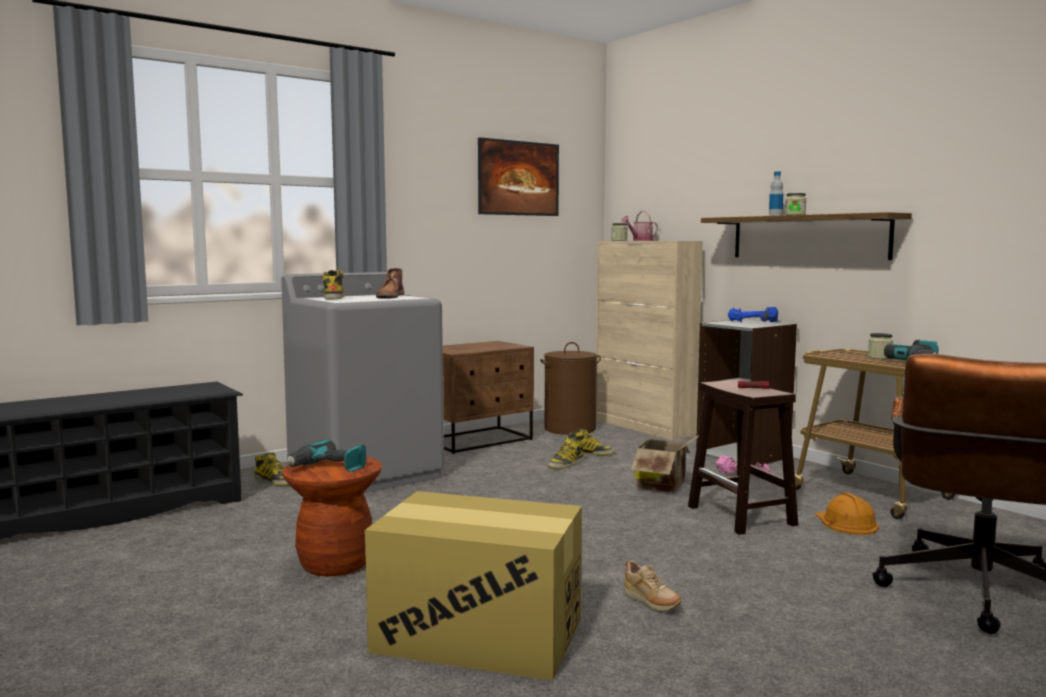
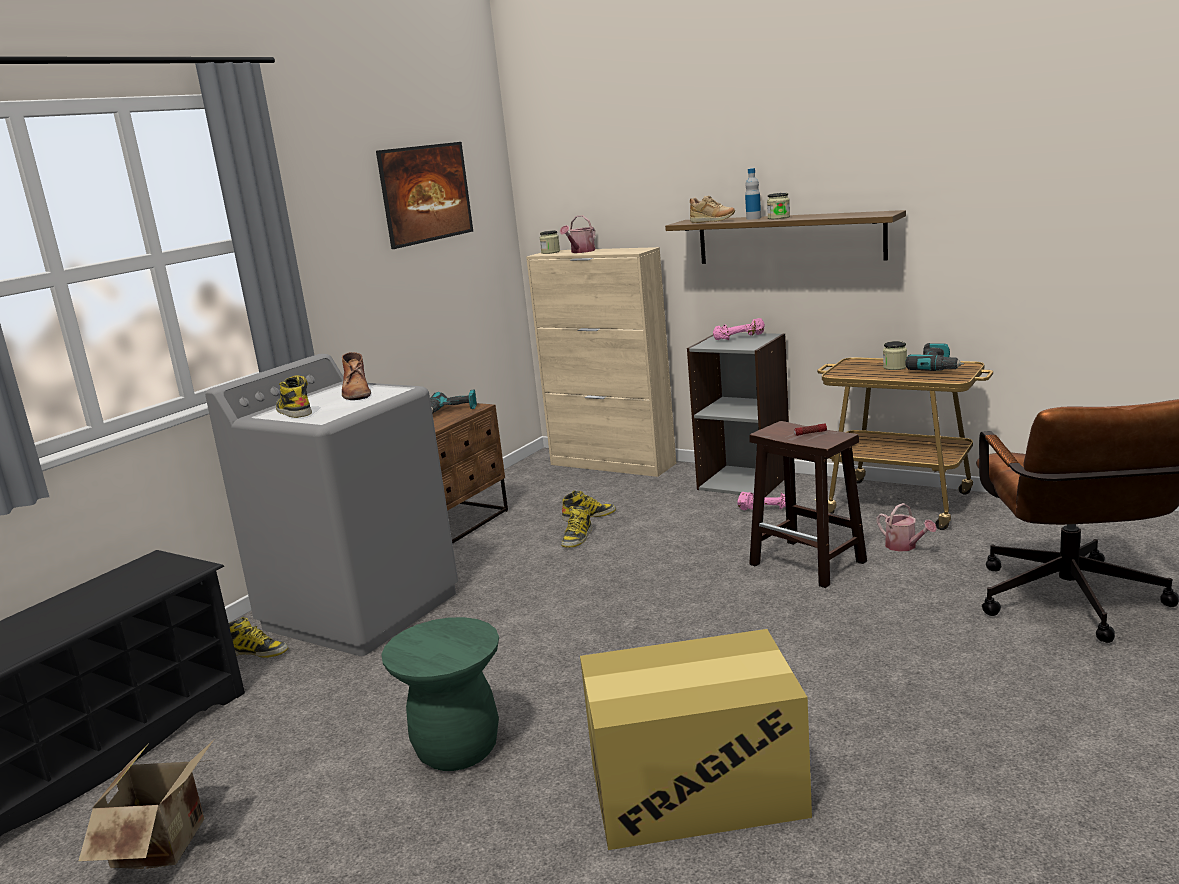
camera: 20 degrees left, 10 degrees up
brown stool [282,456,382,576] -> green stool [381,617,499,771]
power drill [285,439,366,472] -> power drill moved to [430,389,477,414]
brown laundry basket [540,342,601,435] -> none
beige shoe [624,560,681,611] -> beige shoe moved to [690,195,735,223]
cardboard box [631,428,698,493] -> cardboard box moved to [79,740,214,869]
blue dumbbell [728,307,778,322] -> pink dumbbell [713,318,765,340]
orange hard hat [815,493,879,535] -> watering can [876,503,937,552]

